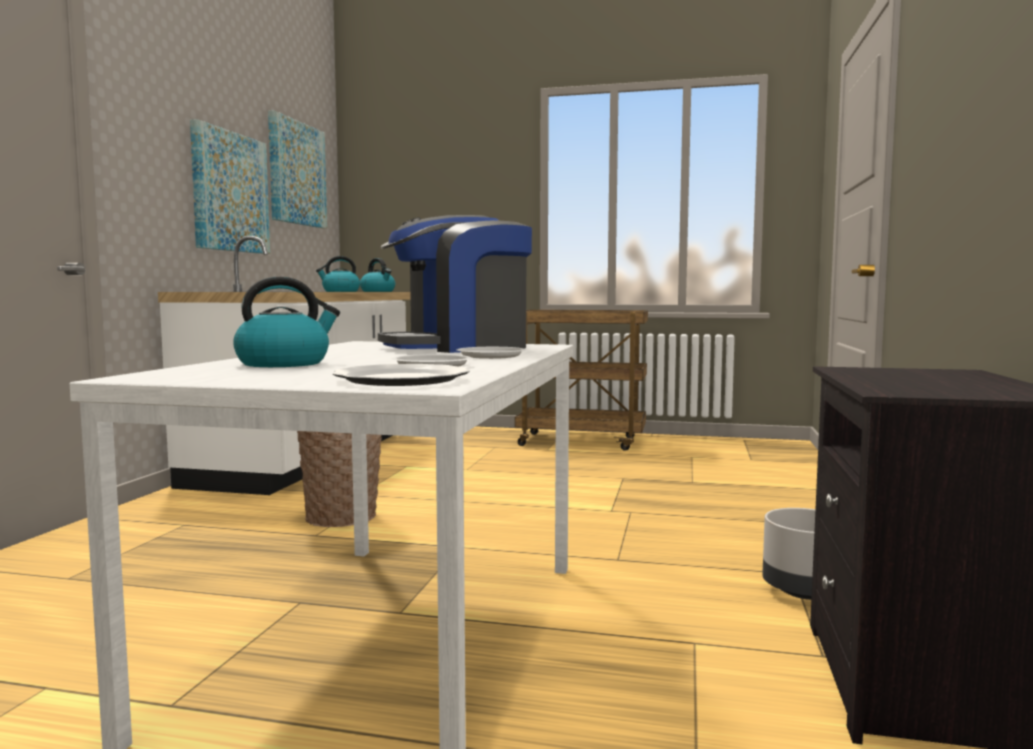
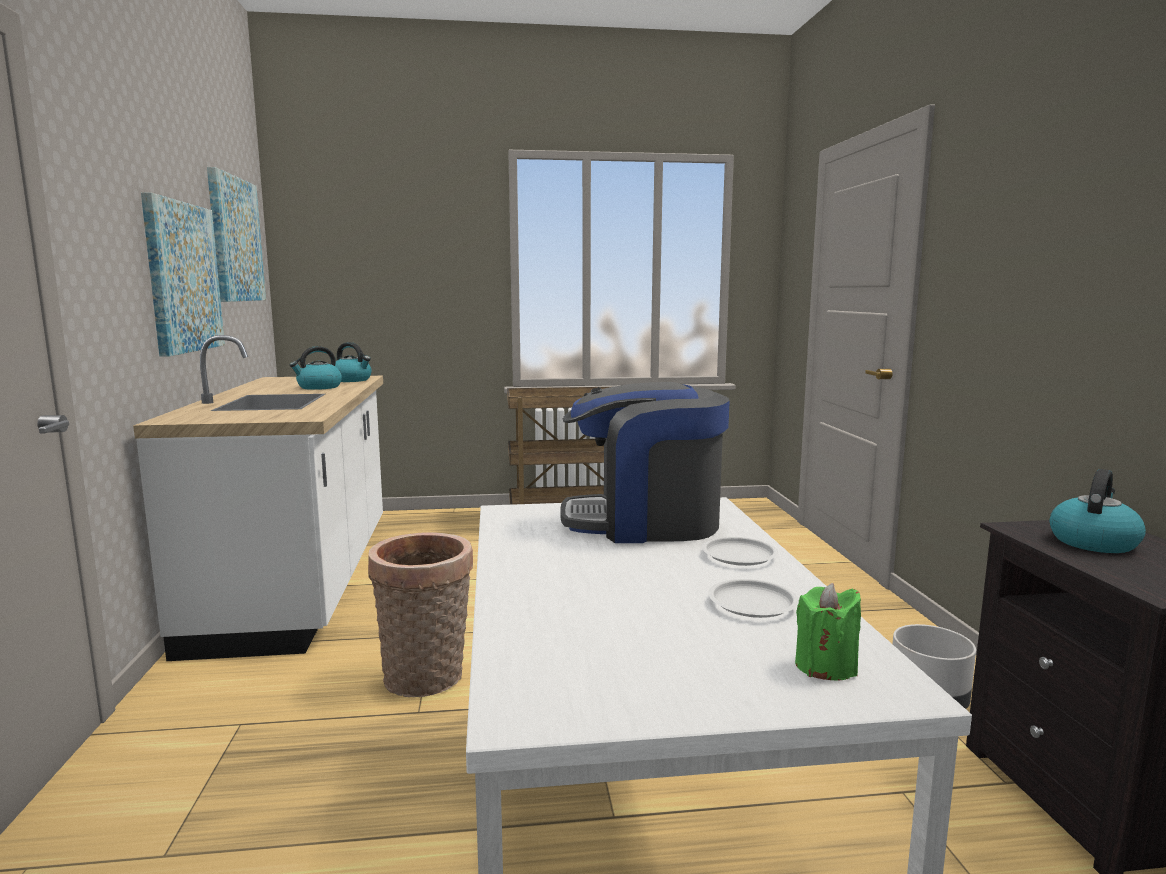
camera: 20 degrees left, 5 degrees up
kettle [233,277,340,367] -> kettle moved to [1050,469,1146,553]
plate [333,364,469,386] -> green candle [795,583,861,681]
coffee machine [378,215,532,353] -> coffee machine turned 45 degrees clockwise [560,382,730,543]

